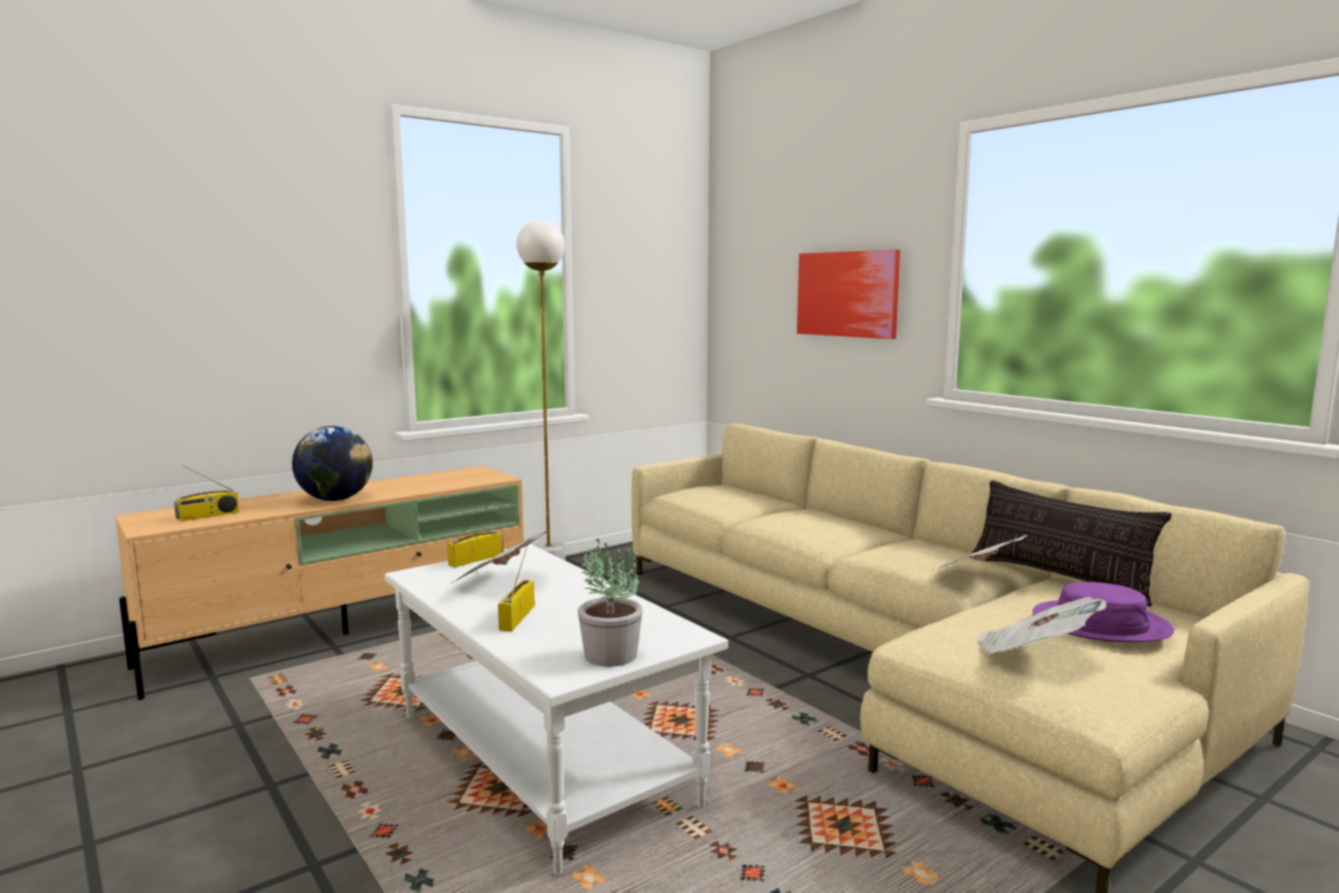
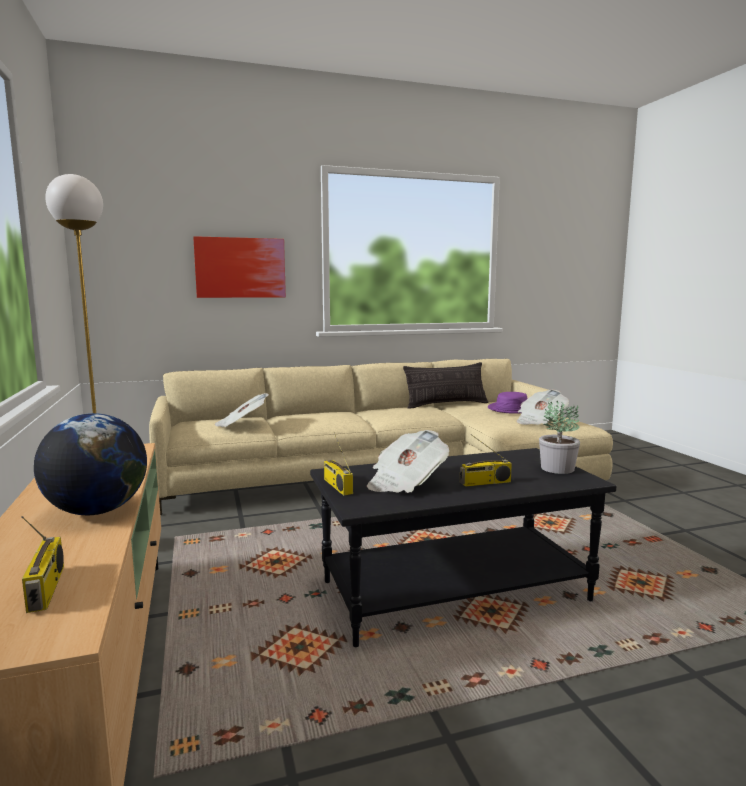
camera: 70 degrees left, 0 degrees up
white coffee table [384,544,728,875] -> black coffee table [310,448,617,647]
radio [498,544,535,631] -> radio turned 45 degrees counterclockwise [460,434,512,487]
newspaper [931,535,1028,571] -> newspaper moved to [214,393,269,428]

